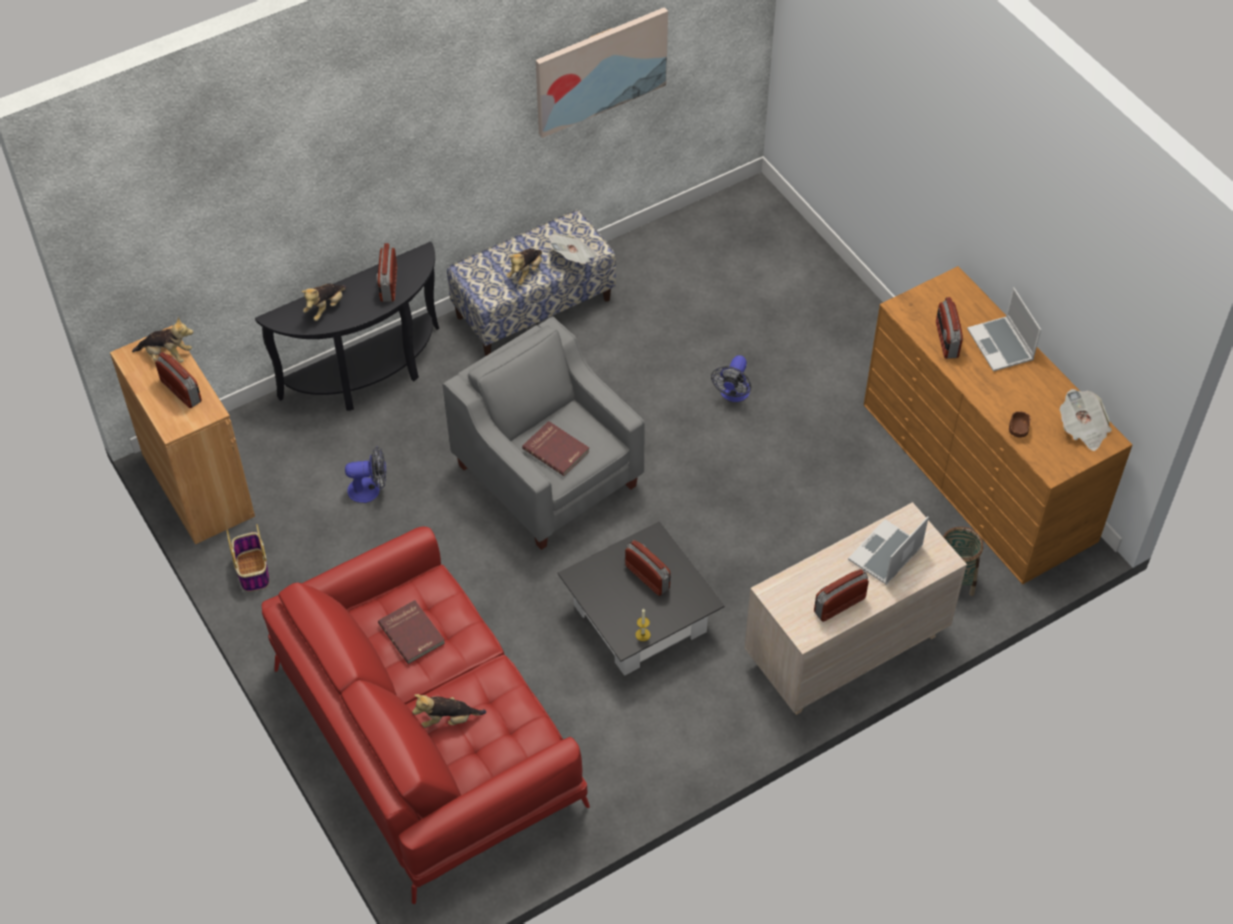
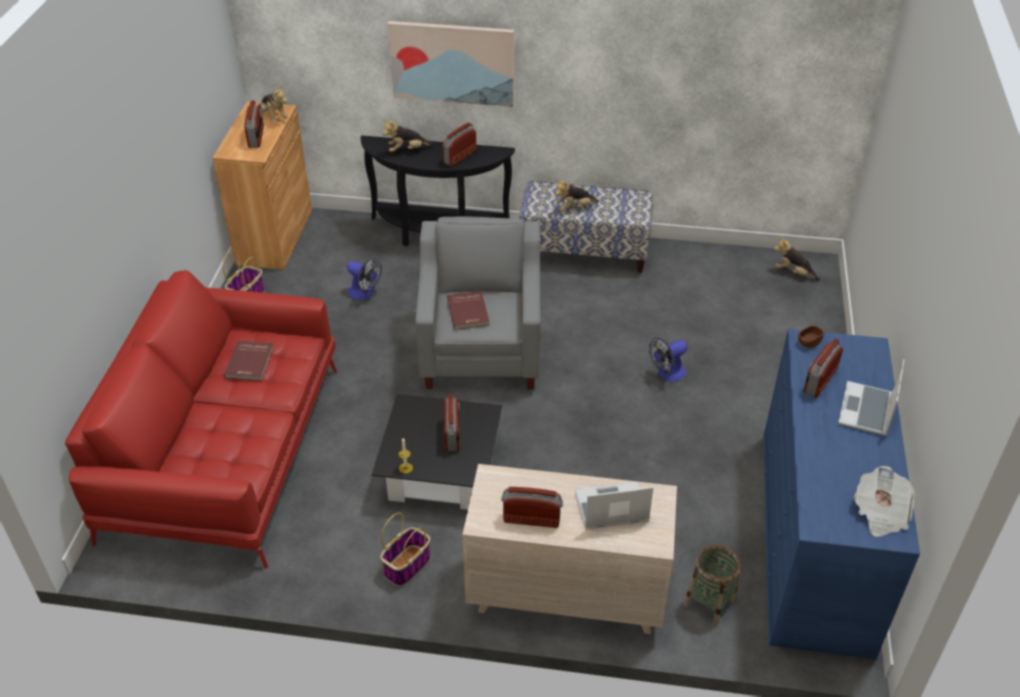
camera: 40 degrees right, 10 degrees down
plush toy [412,694,486,728] -> plush toy moved to [774,236,821,281]
picture [536,7,668,138] -> picture moved to [388,21,514,107]
newspaper [549,233,599,264] -> none
brown dresser [864,266,1133,584] -> blue dresser [763,329,920,659]
brown bowl [1009,411,1030,438] -> brown bowl moved to [798,325,824,348]
none -> basket [380,513,431,586]

